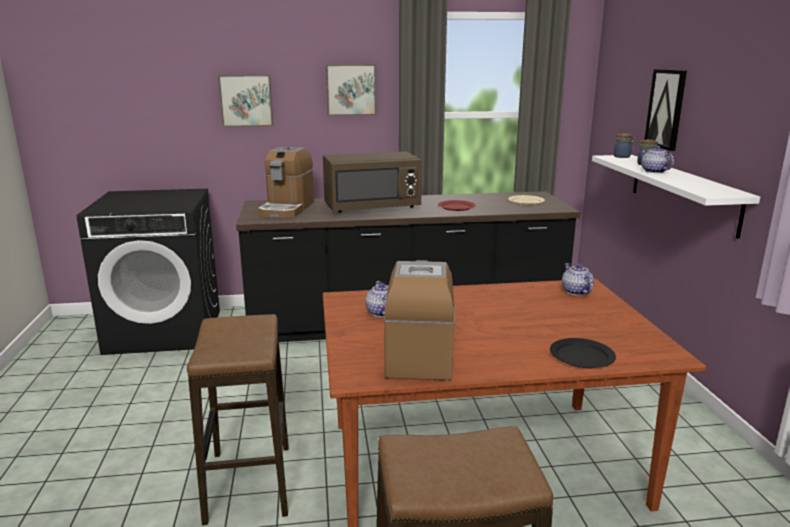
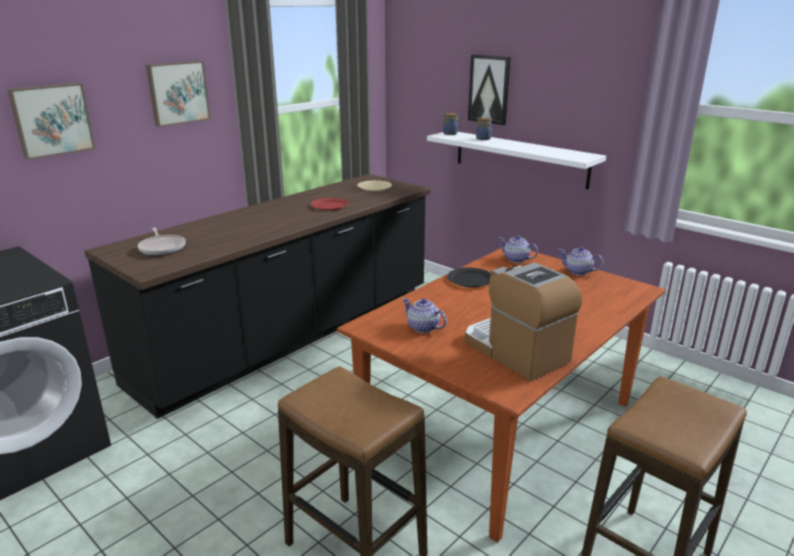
camera: 40 degrees left, 5 degrees up
coffee machine [258,147,314,218] -> frying pan [138,228,186,256]
brown microwave [323,152,422,213] -> none
black plate [550,338,616,368] -> black plate moved to [447,268,490,288]
teapot [641,146,674,173] -> teapot moved to [558,247,603,275]

